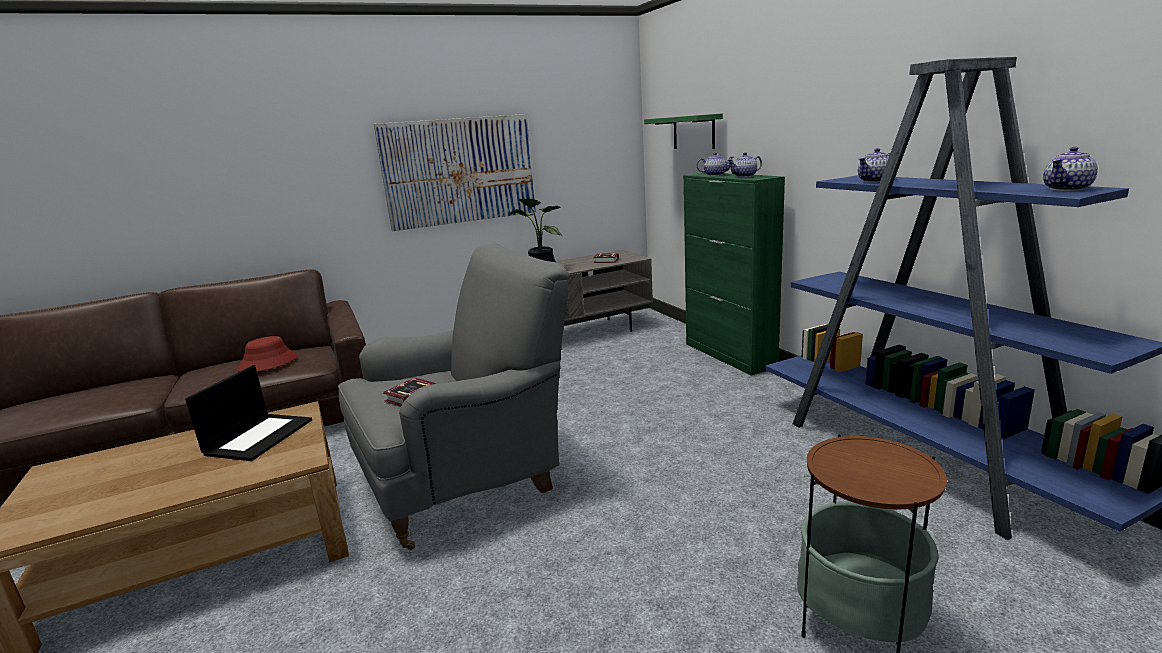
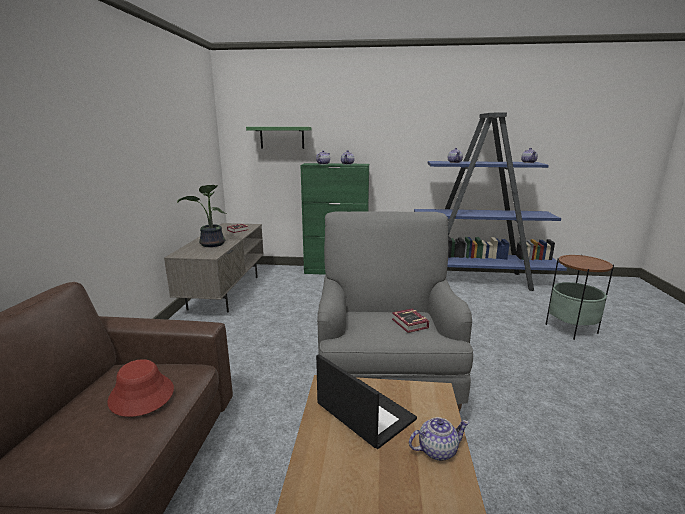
camera: 60 degrees left, 0 degrees up
picture [374,114,536,231] -> none
none -> teapot [409,417,469,461]

